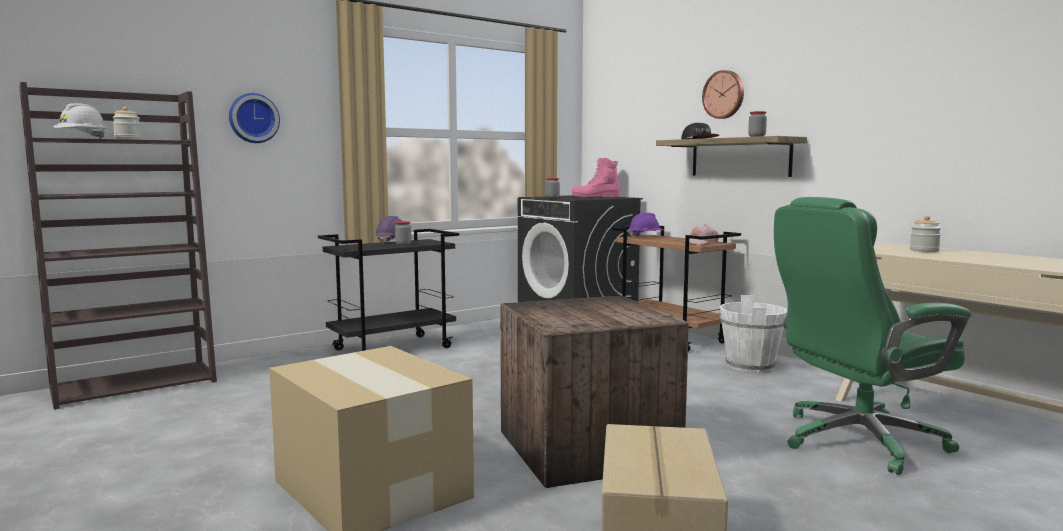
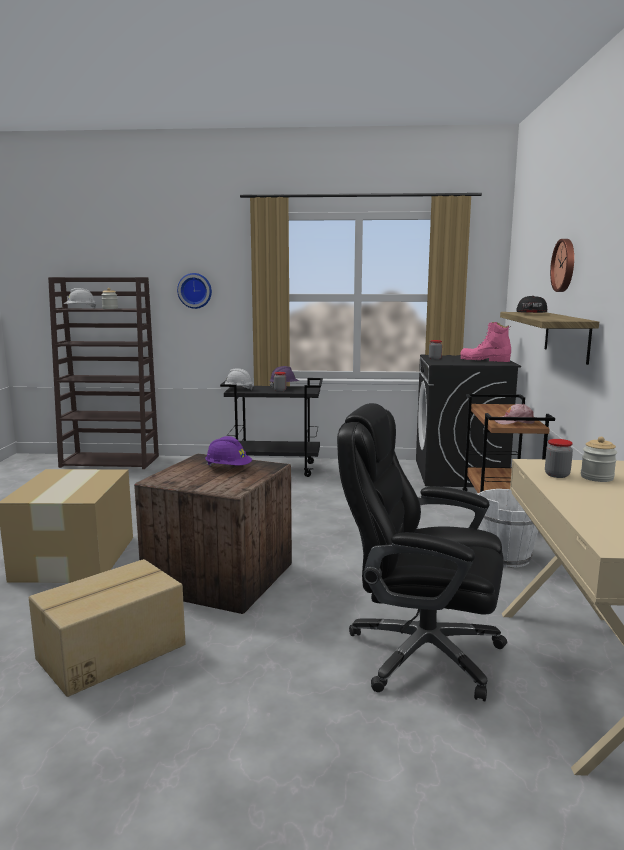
camera: 40 degrees right, 5 degrees up
purple hard hat [628,213,663,237] -> purple hard hat moved to [205,436,252,466]
jar [748,111,767,137] -> jar moved to [545,439,573,478]
green office chair [774,197,971,475] -> black office chair [337,403,507,701]
none -> white hard hat [225,368,253,390]

